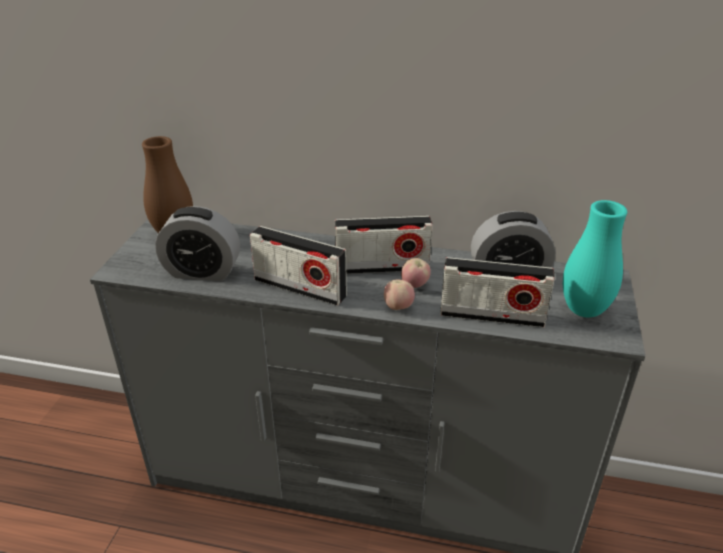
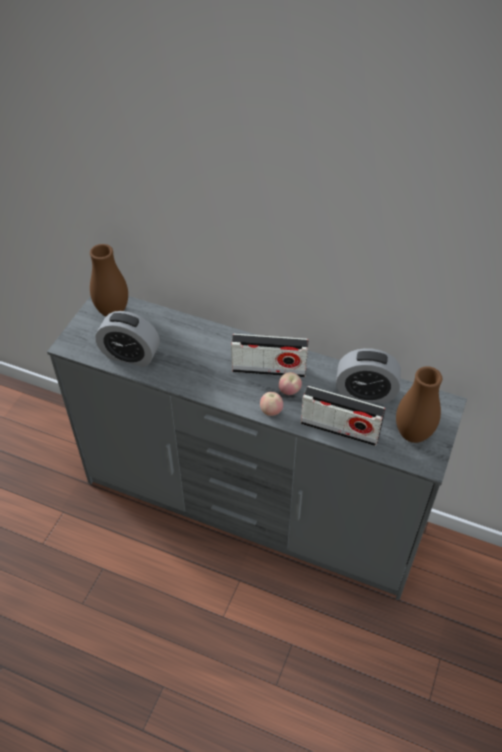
camera: 10 degrees right, 15 degrees up
radio [250,226,347,306] -> none
turquoise vase [563,200,627,318] -> brown vase [396,366,442,443]

